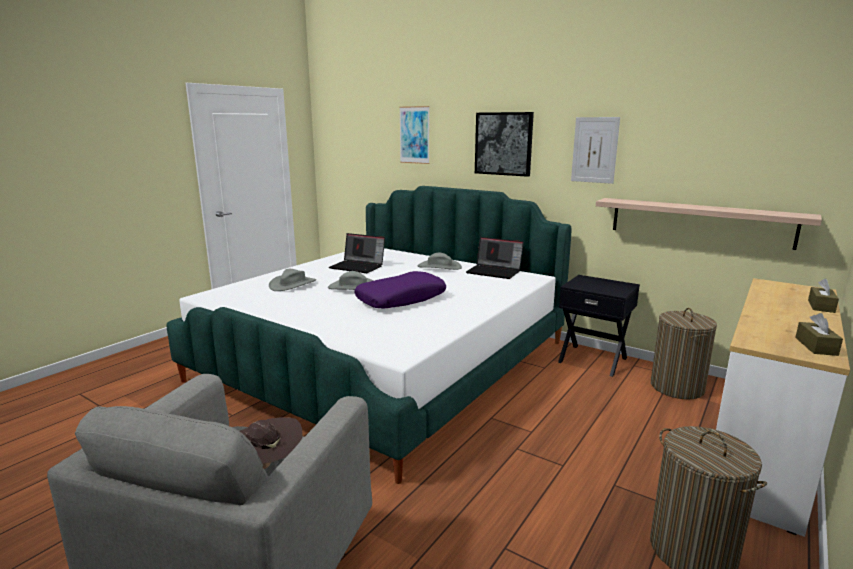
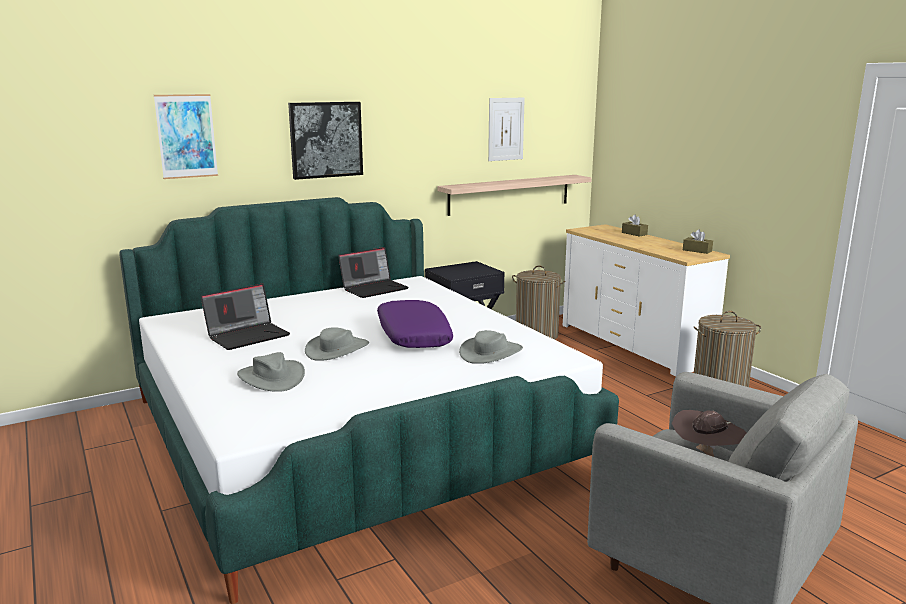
camera: 65 degrees left, 0 degrees up
grey hat [418,252,462,270] -> grey hat moved to [459,330,523,364]
picture [571,117,620,184] -> picture moved to [488,98,525,161]

